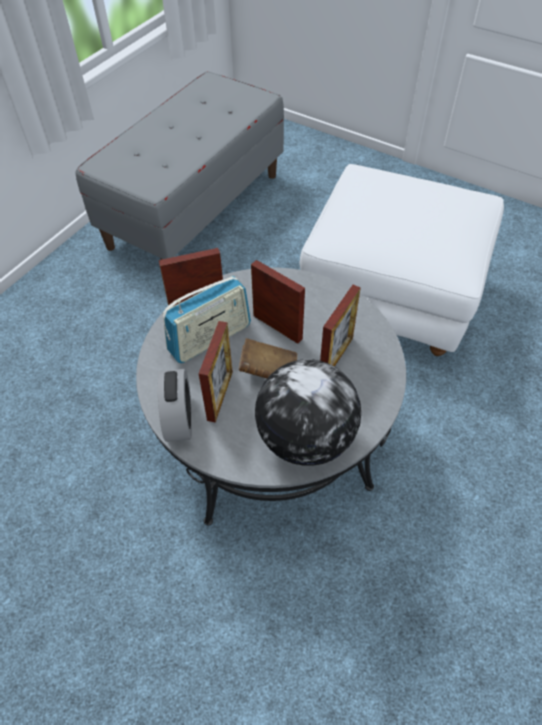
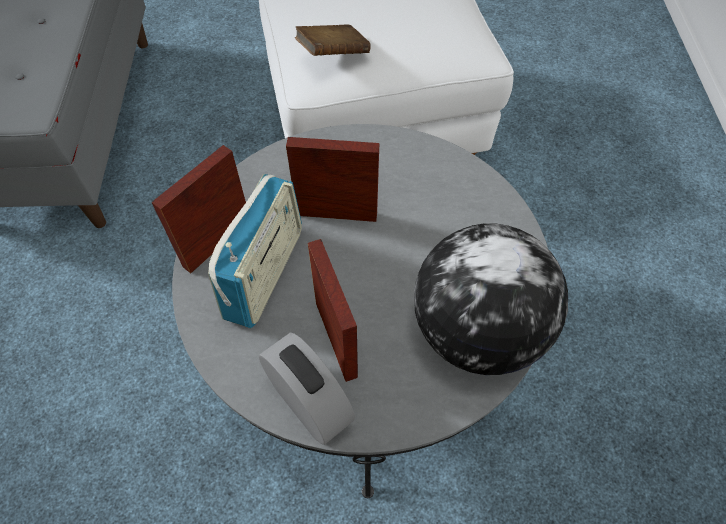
camera: 35 degrees left, 5 degrees up
brown book [239,338,297,378] -> brown book moved to [295,24,371,56]
picture frame [320,285,361,366] -> none

